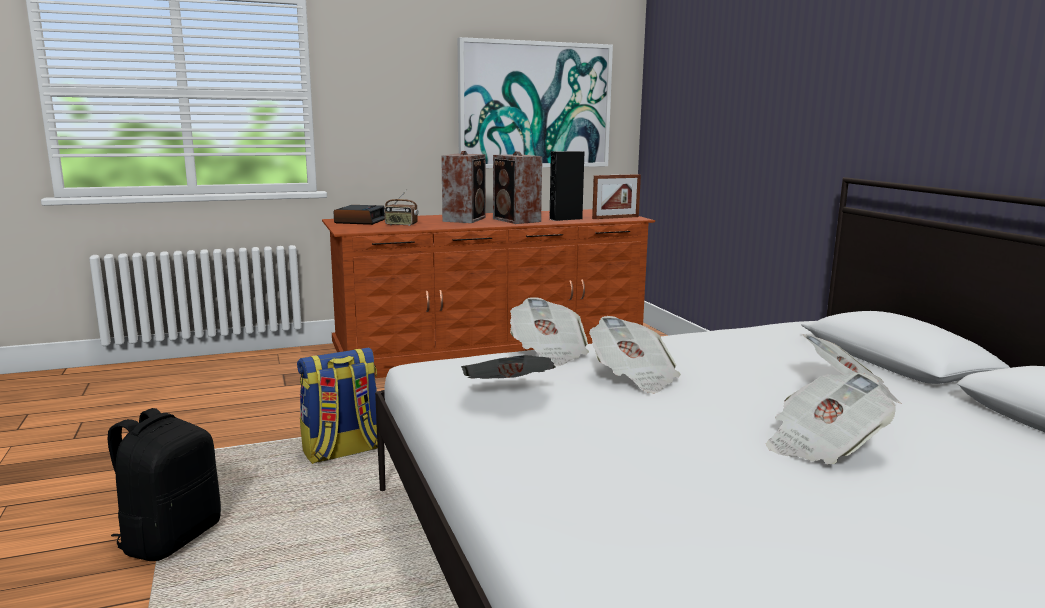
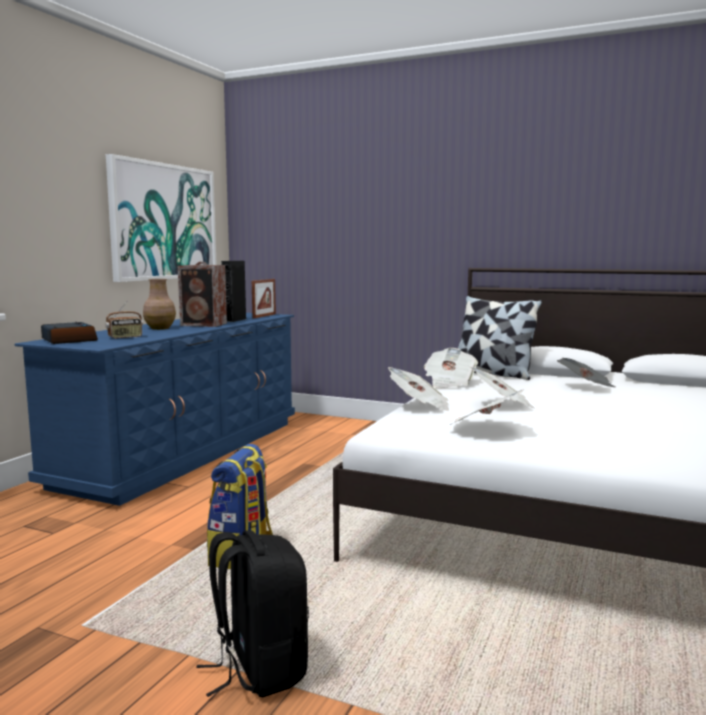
camera: 45 degrees left, 5 degrees down
brown dresser [322,209,655,378] -> blue dresser [15,313,295,506]
speaker [441,151,486,223] -> brown vase [143,279,176,330]
newspaper [766,373,896,464] -> newspaper moved to [424,348,478,388]
none -> pillow [458,296,542,380]

